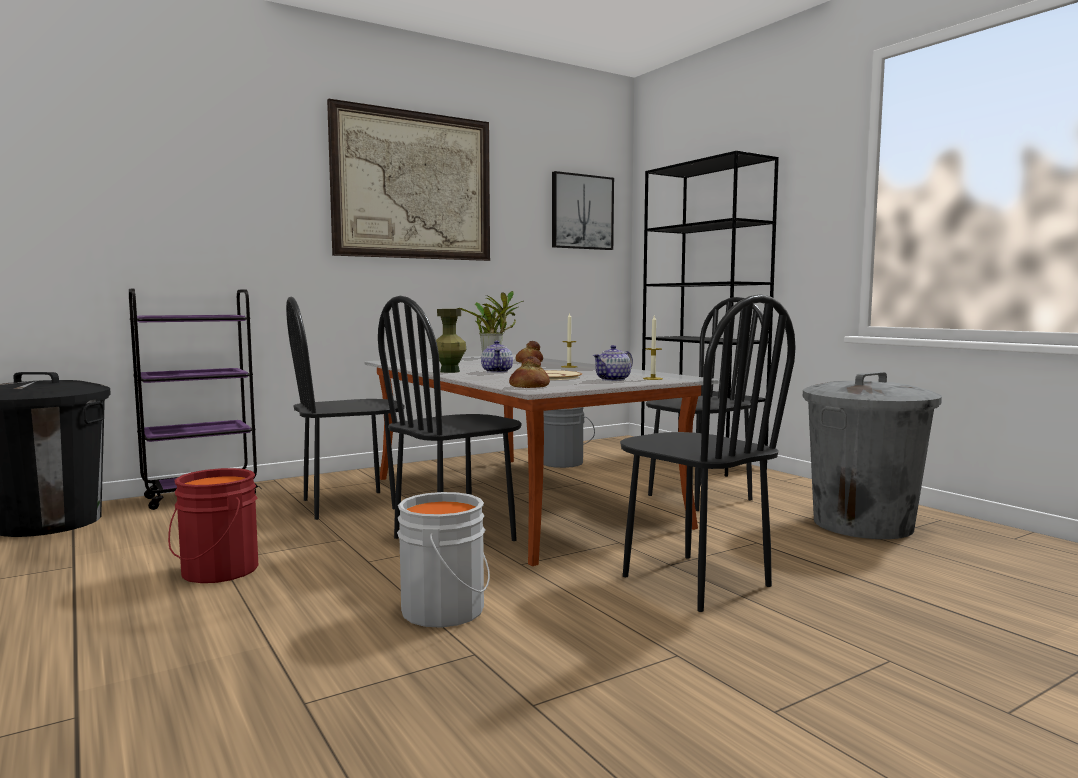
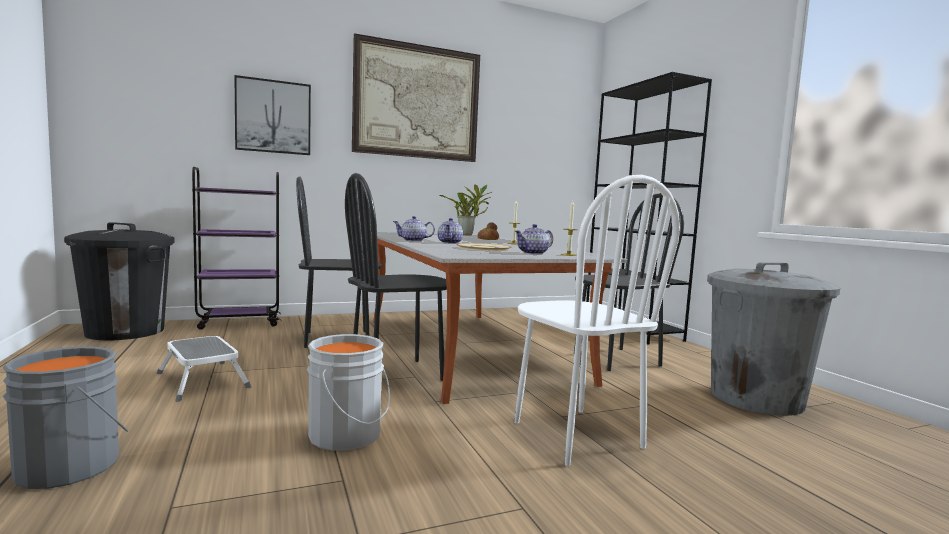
camera: 10 degrees right, 0 degrees up
red bucket [168,468,258,583] -> grey step ladder [156,336,251,402]
green vase [436,309,466,373] -> teapot [393,216,435,242]
bread [509,356,550,388] -> none
grey bucket [543,407,595,468] -> grey bucket moved to [3,346,128,489]
picture [552,171,614,250] -> picture moved to [234,75,311,155]
black chair [620,294,796,612] -> white chair [514,175,680,466]

